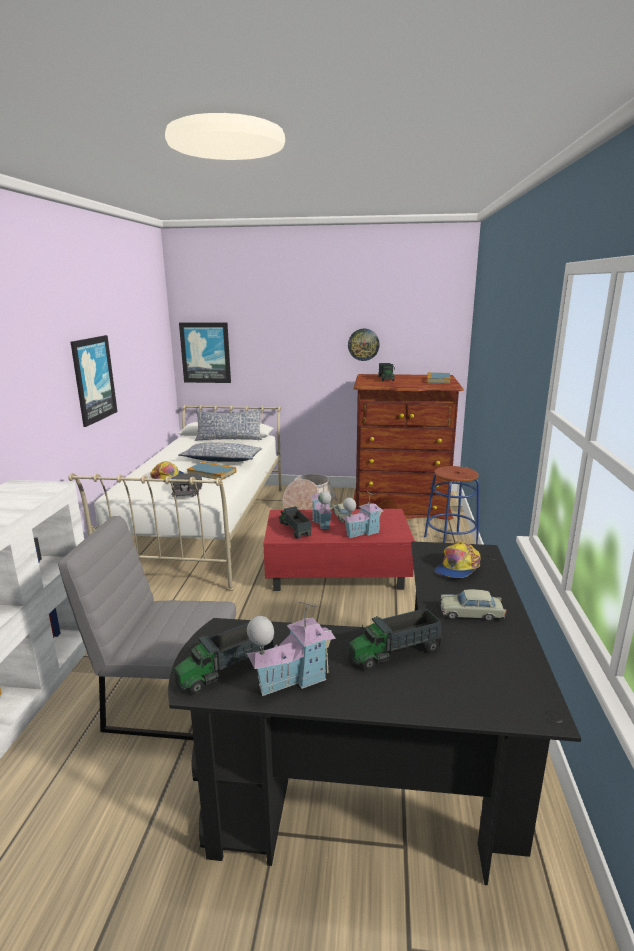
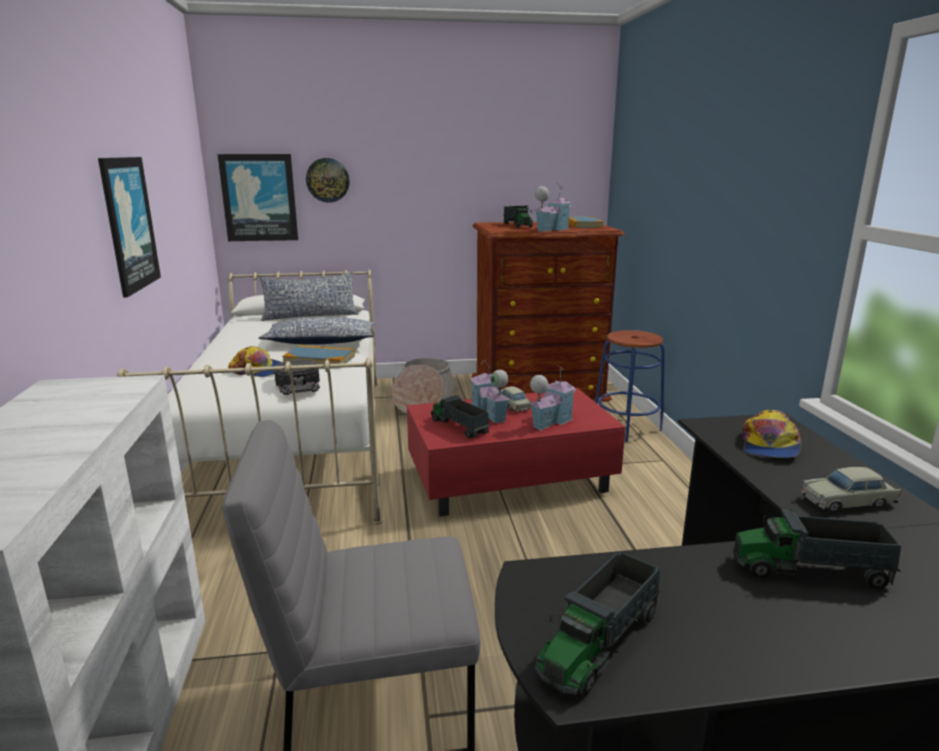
camera: 15 degrees left, 0 degrees up
toy house [247,602,336,696] -> toy house moved to [534,183,571,232]
wall clock [348,329,380,361] -> wall clock moved to [306,158,350,203]
toy truck [348,609,443,670] -> toy truck turned 45 degrees clockwise [733,509,901,589]

